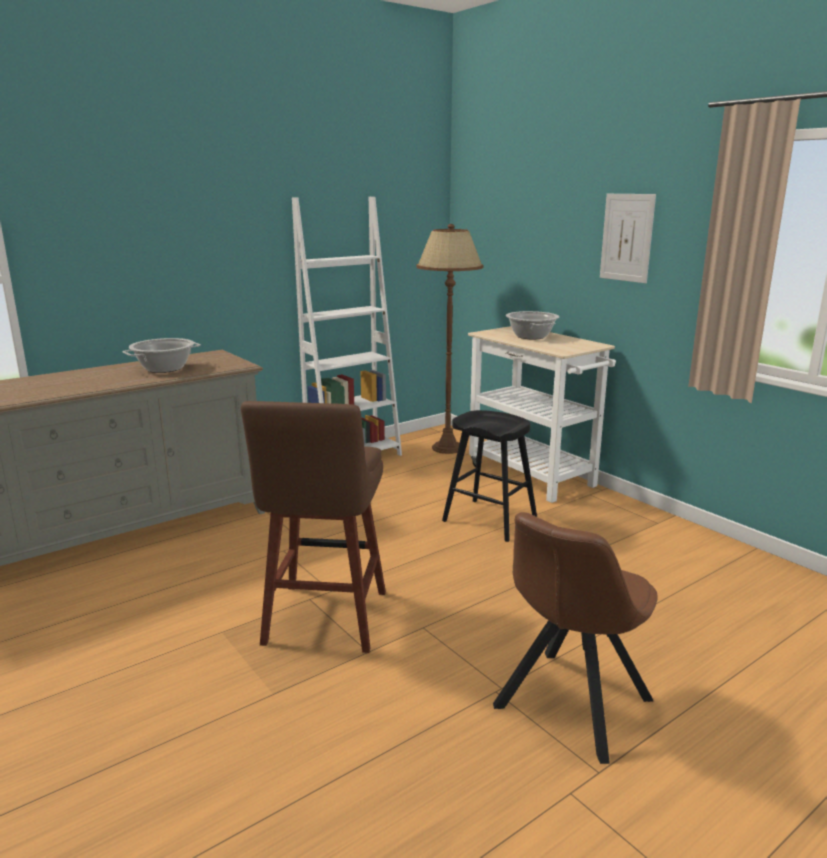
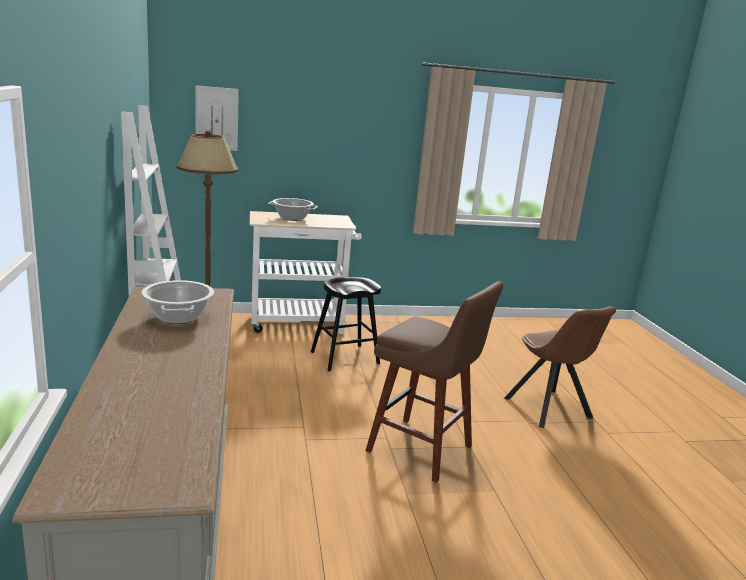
camera: 65 degrees left, 0 degrees up
picture [600,194,656,283] -> picture moved to [195,85,239,151]

